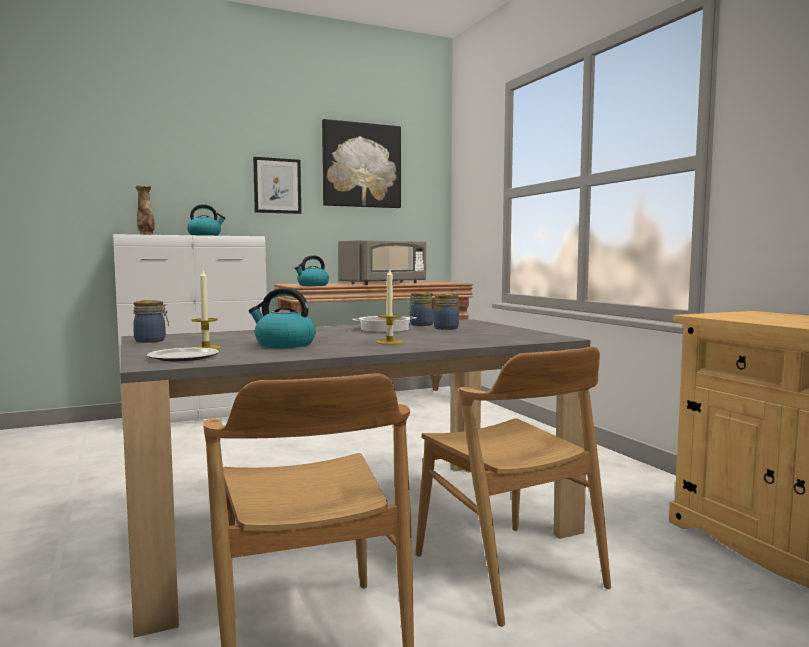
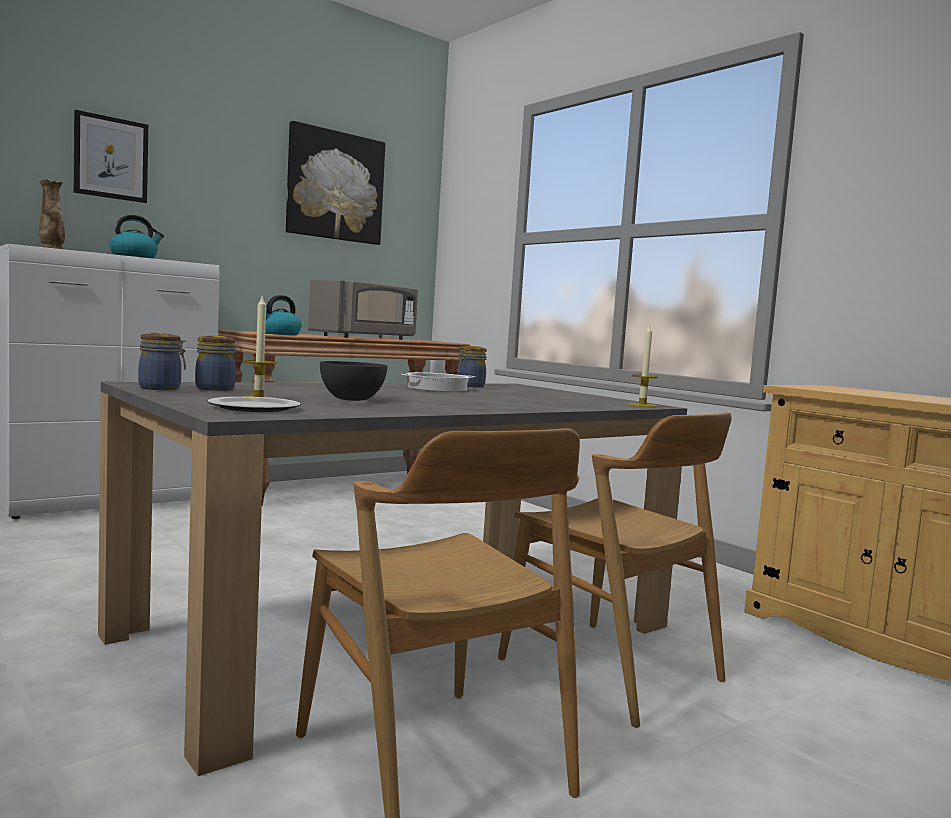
camera: 15 degrees left, 0 degrees up
kettle [249,288,316,348] -> grey bowl [320,361,388,401]
picture [253,157,301,214] -> picture moved to [74,110,148,203]
candle [376,269,404,345] -> candle moved to [627,323,658,407]
jar [434,294,459,330] -> jar moved to [195,335,236,391]

